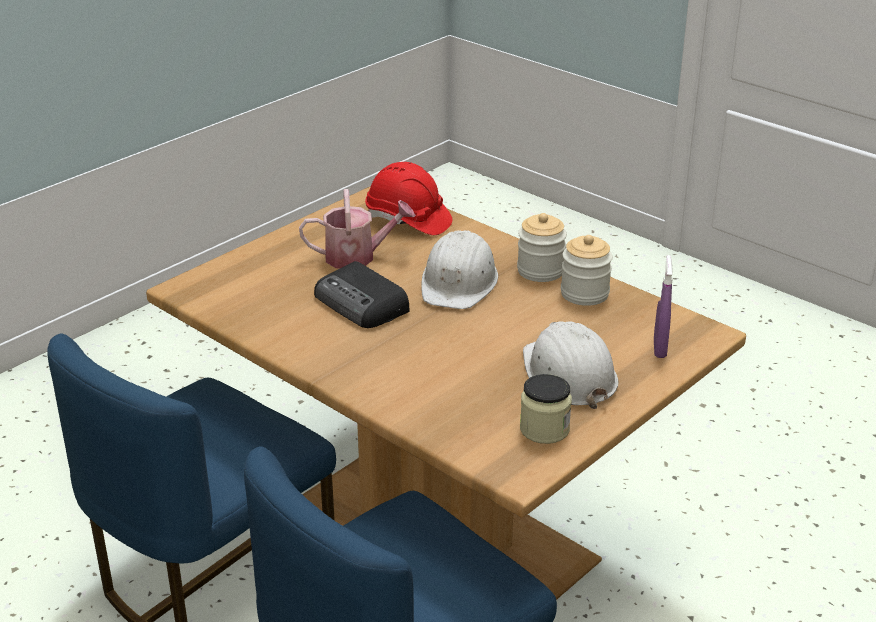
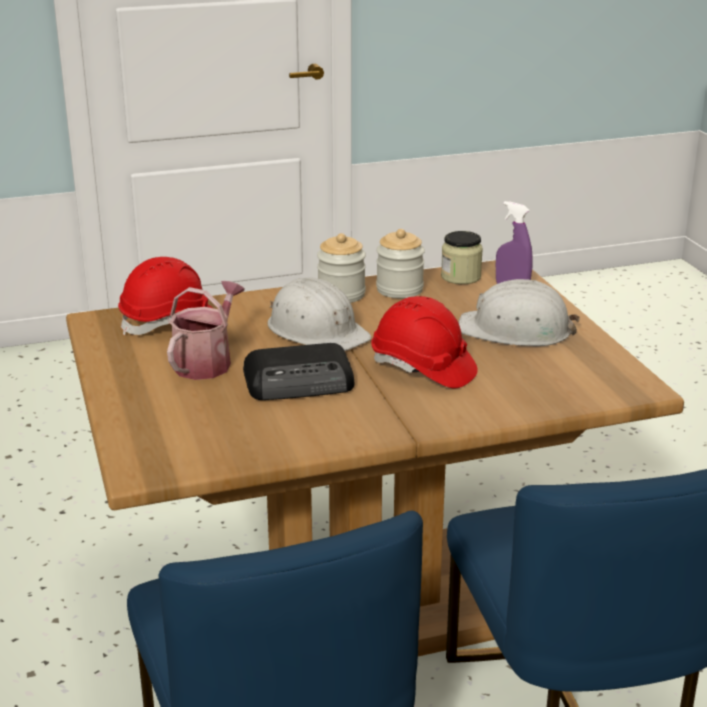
camera: 60 degrees left, 5 degrees down
jar [520,374,572,444] -> jar moved to [441,231,483,284]
none -> red hard hat [371,296,478,388]

